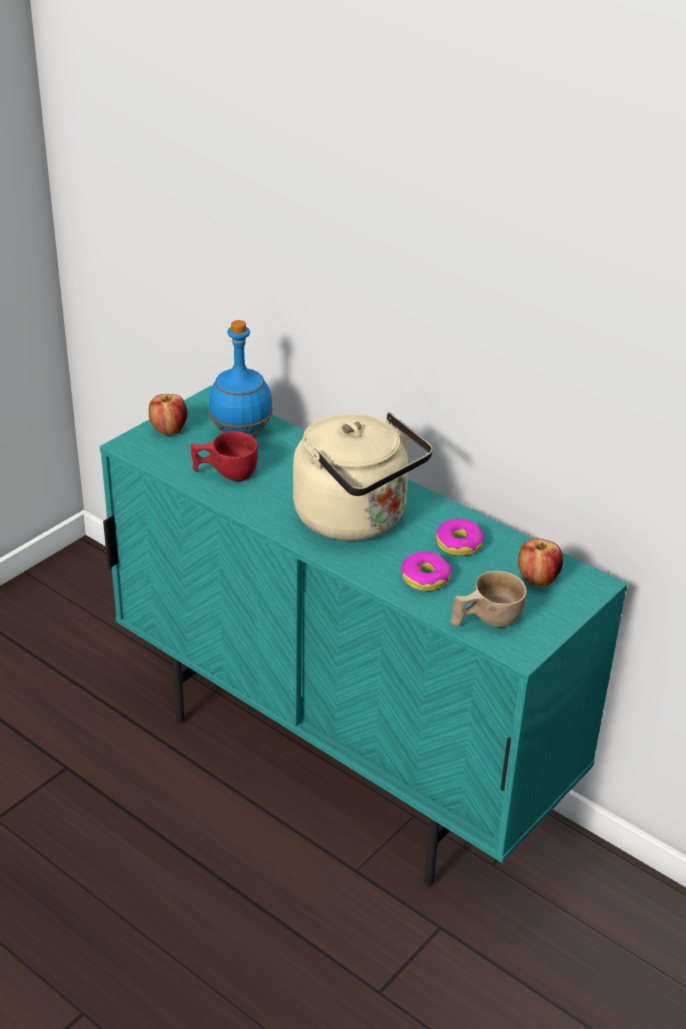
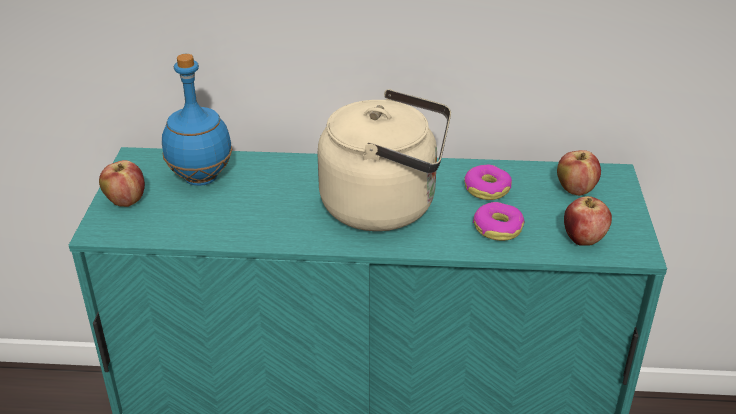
camera: 35 degrees left, 0 degrees up
red cup [191,431,258,481] -> none
beige cup [450,571,527,628] -> apple [564,196,612,246]

